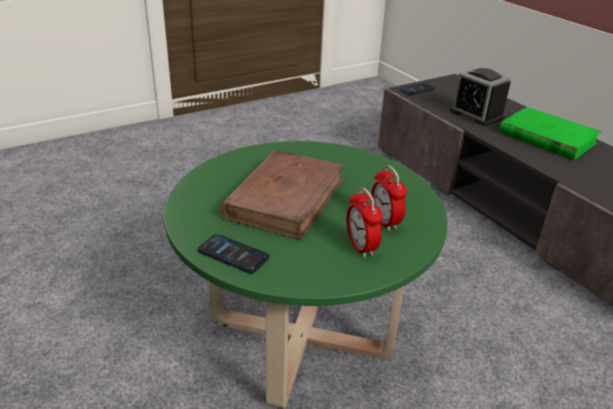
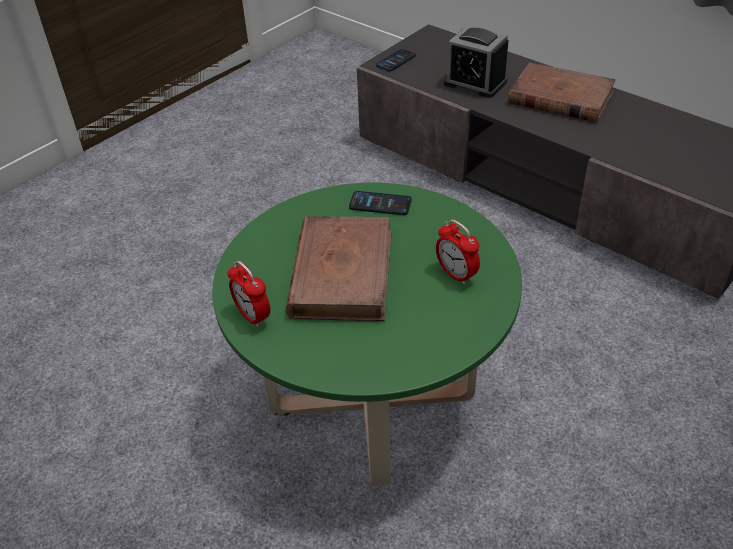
camera: 15 degrees left, 10 degrees up
phone [198,234,269,274] -> phone moved to [349,191,412,215]
alarm clock [346,188,383,258] -> alarm clock moved to [228,261,270,328]
green book [499,107,601,160] -> brown book [508,62,616,123]

